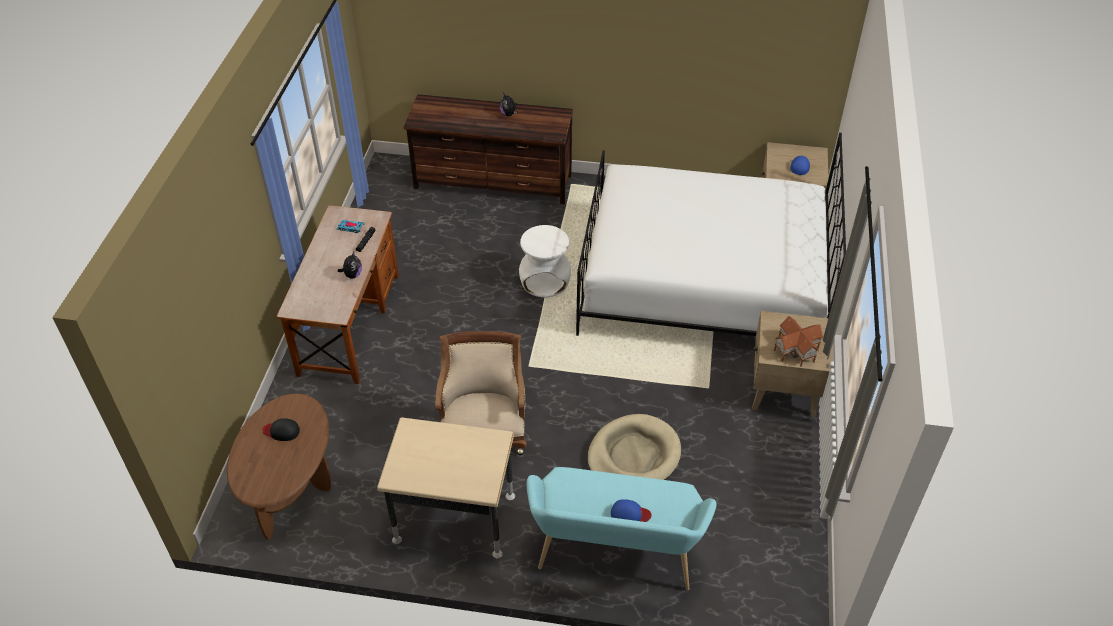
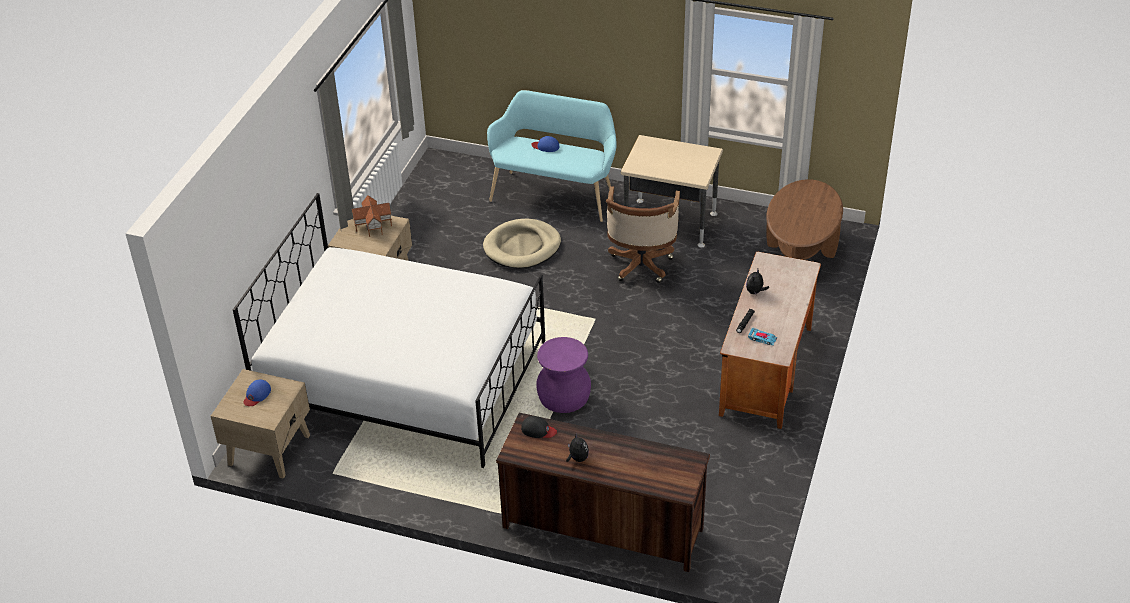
camera: 170 degrees left, 5 degrees down
black cap [262,418,300,441] -> black cap moved to [521,416,557,438]
white stool [519,225,571,298] -> purple stool [536,337,591,413]

